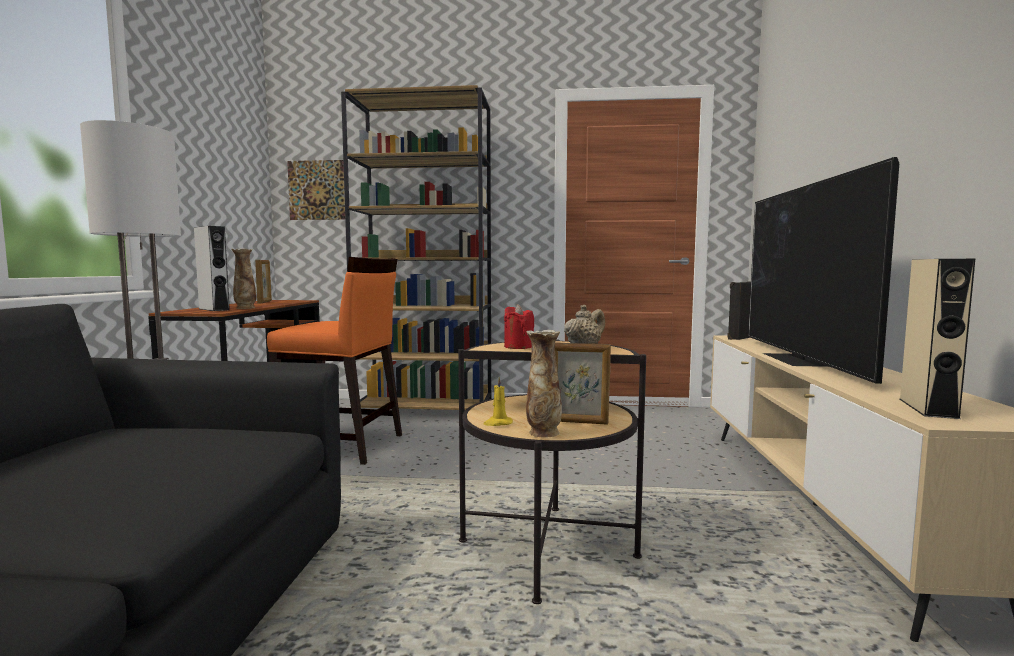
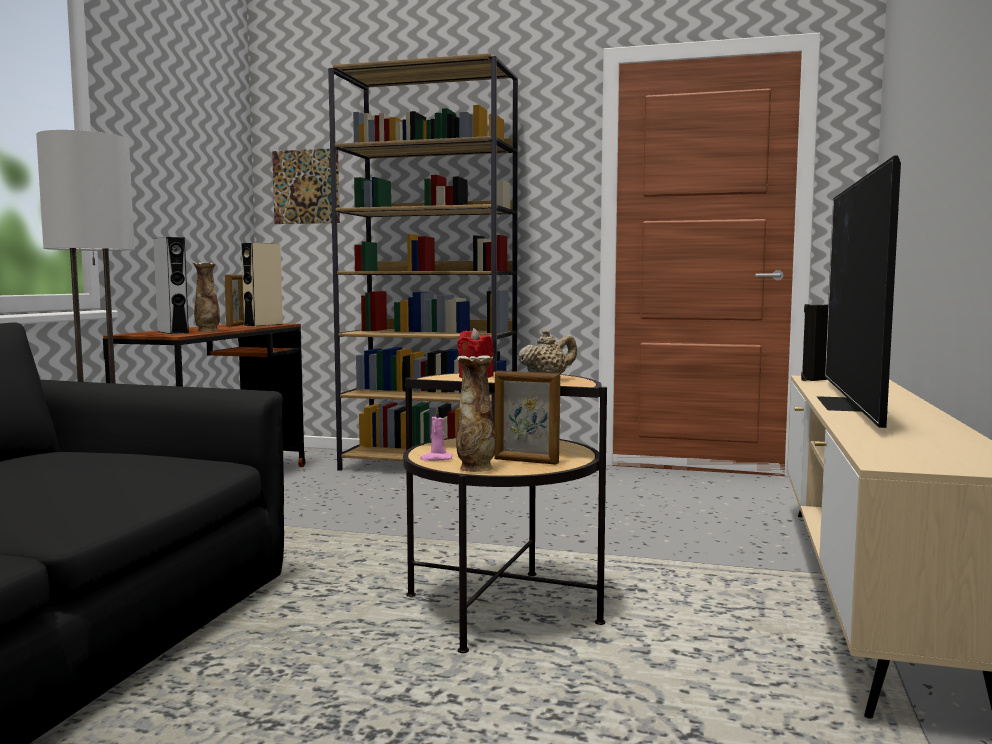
camera: 10 degrees right, 0 degrees up
orange chair [267,257,402,465] -> none
yellow candle [484,377,513,426] -> pink candle [420,407,453,461]
beige speaker [900,259,975,419] -> beige speaker moved to [241,243,284,326]

